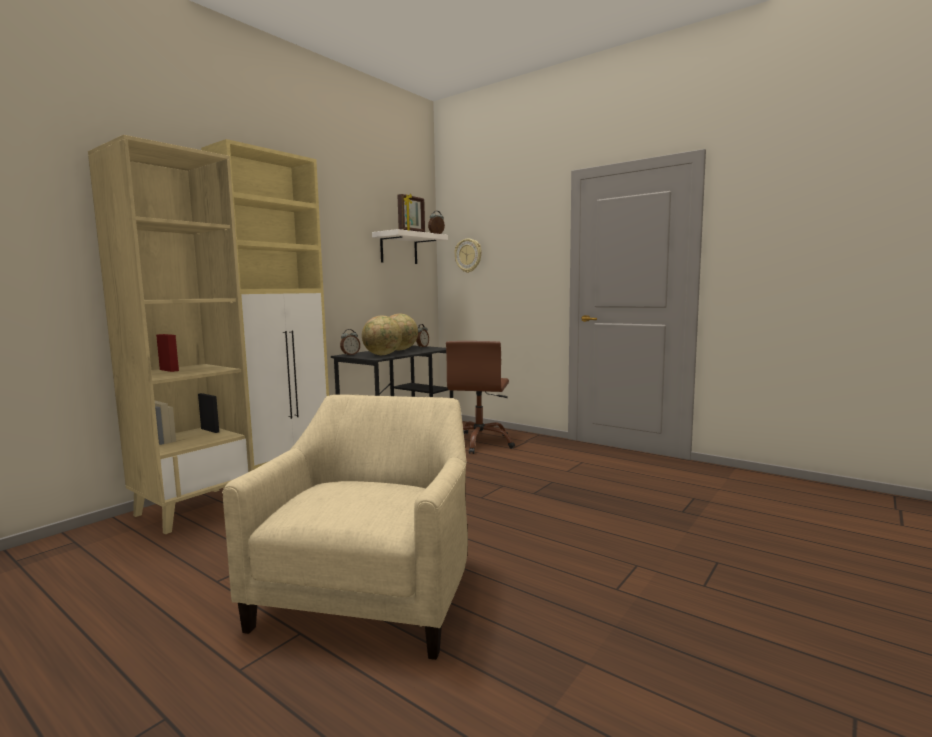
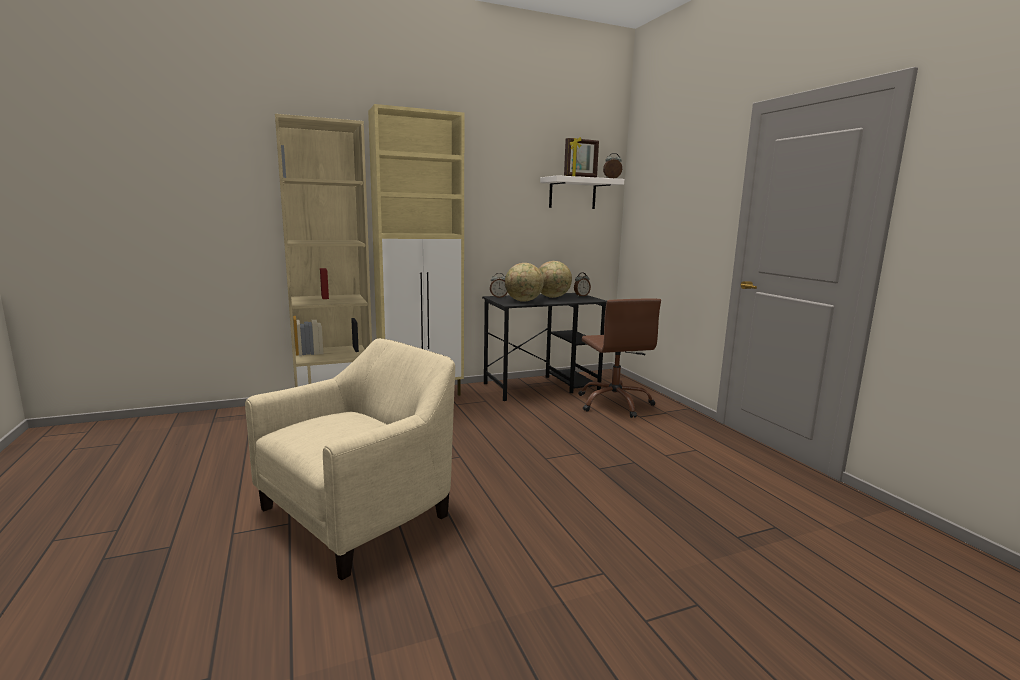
camera: 30 degrees right, 5 degrees up
brown office chair [446,341,515,454] -> brown office chair turned 60 degrees counterclockwise [578,299,661,418]
wall clock [454,238,482,273] -> none

